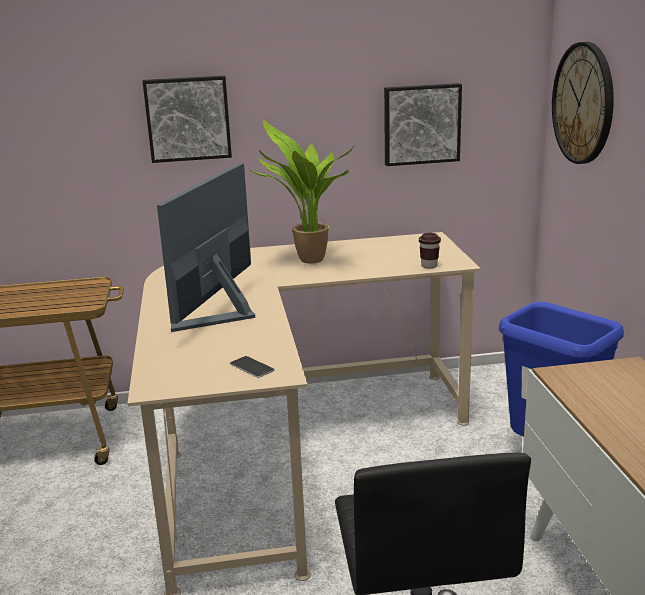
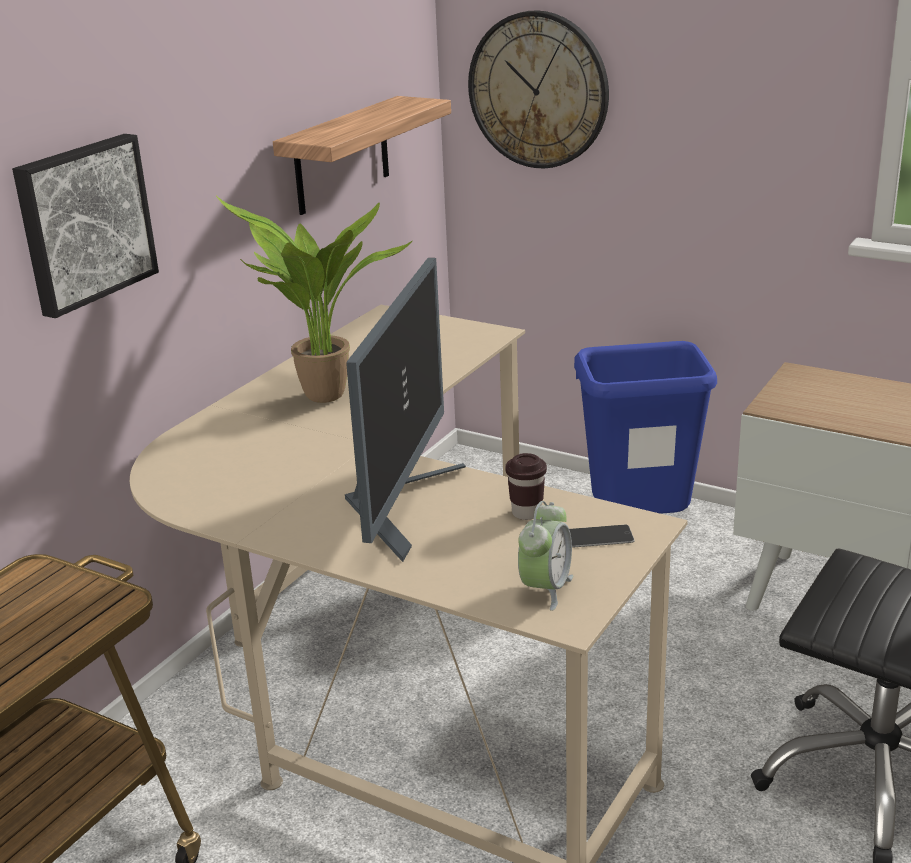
camera: 50 degrees left, 5 degrees up
monitor [157,163,255,332] -> monitor turned 135 degrees counterclockwise [345,258,466,562]
picture [384,83,462,166] -> shelf [273,96,451,215]
brown cup [419,233,441,269] -> brown cup moved to [505,453,547,520]
none -> alarm clock [518,501,573,611]

